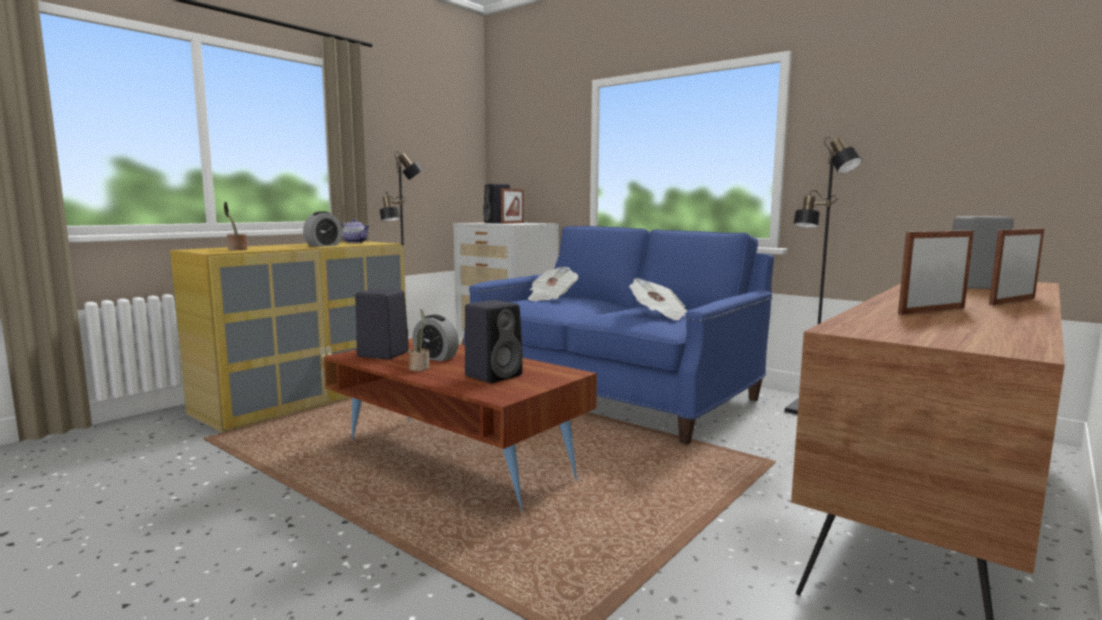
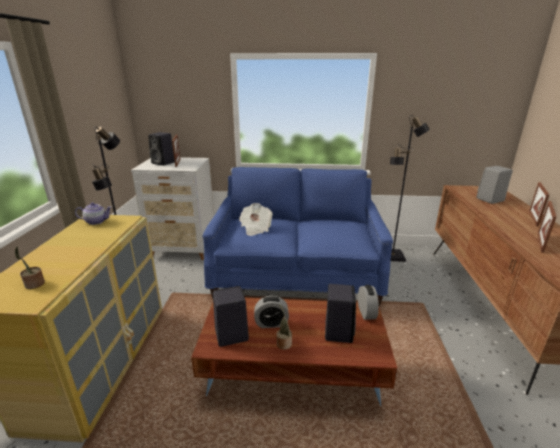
camera: 35 degrees left, 15 degrees up
alarm clock [303,211,342,247] -> alarm clock moved to [358,285,379,320]
newspaper [629,279,688,320] -> none

